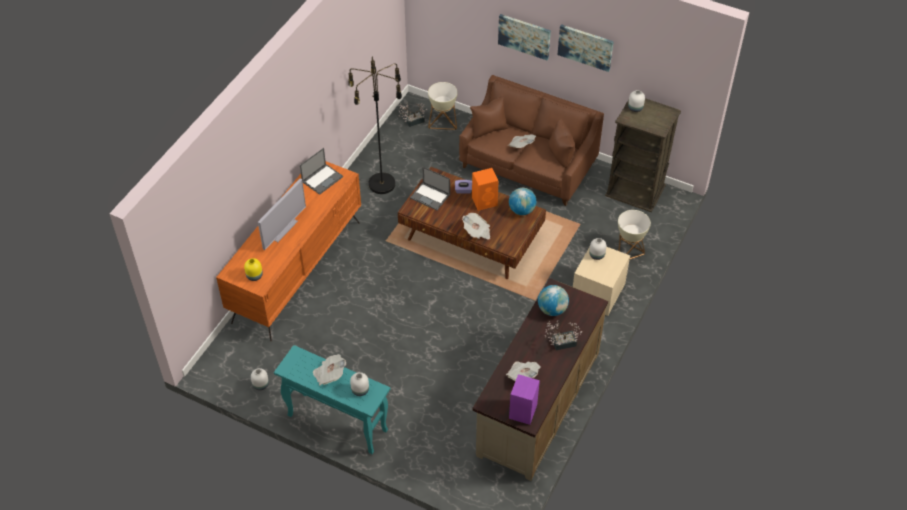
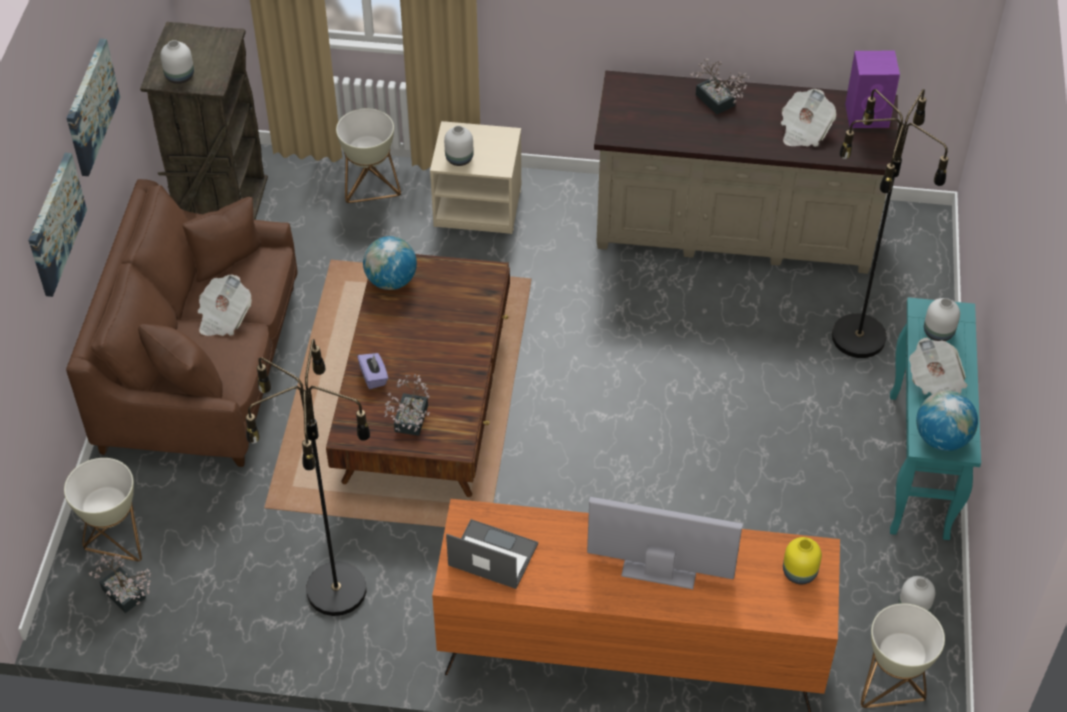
camera: 110 degrees left, 0 degrees up
laptop [410,167,450,210] -> potted plant [384,374,430,436]
newspaper [462,213,490,240] -> none
orange speaker [472,168,499,211] -> none
globe [538,285,569,316] -> globe moved to [916,391,978,451]
none -> floor lamp [832,89,948,358]
none -> planter [861,603,945,708]

